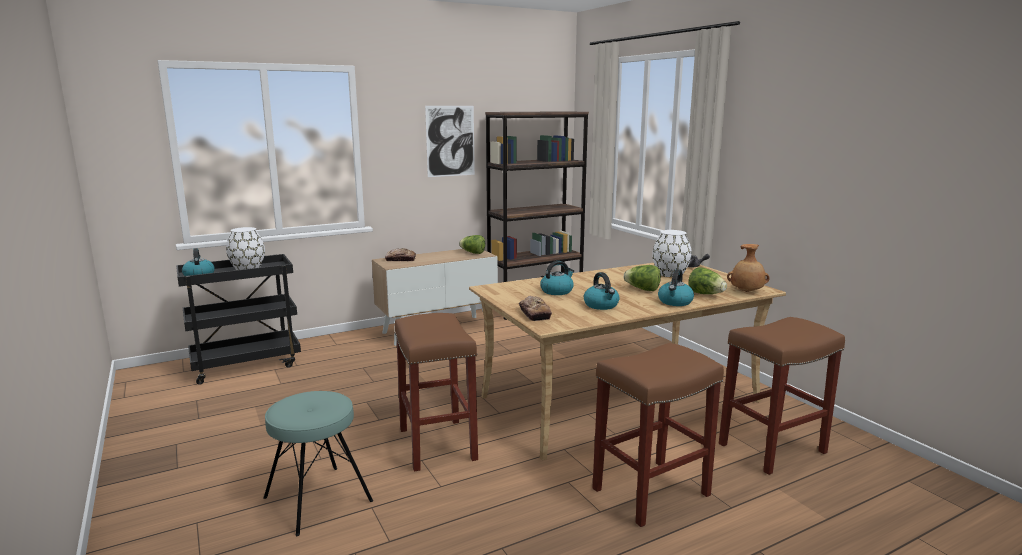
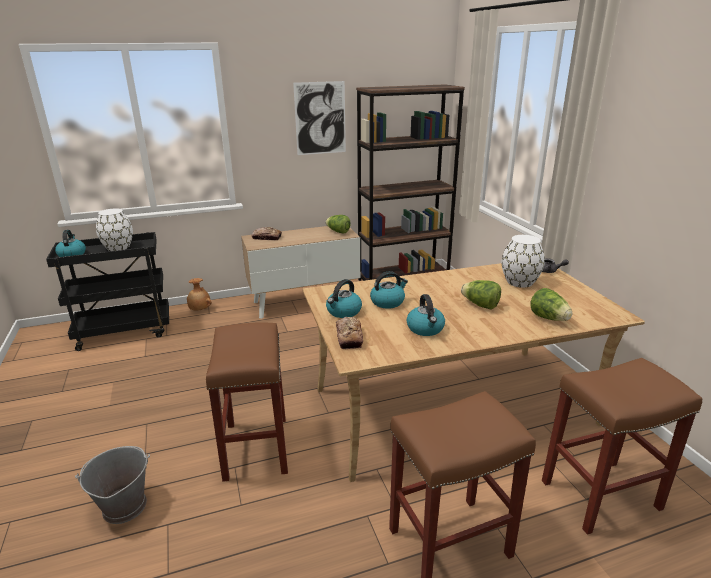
camera: 10 degrees right, 10 degrees up
turquoise stool [263,391,373,536] -> grey bucket [75,446,150,524]
kettle [658,269,694,306] -> kettle moved to [326,279,362,318]
brown vase [727,244,770,292] -> brown vase moved to [187,278,212,310]

